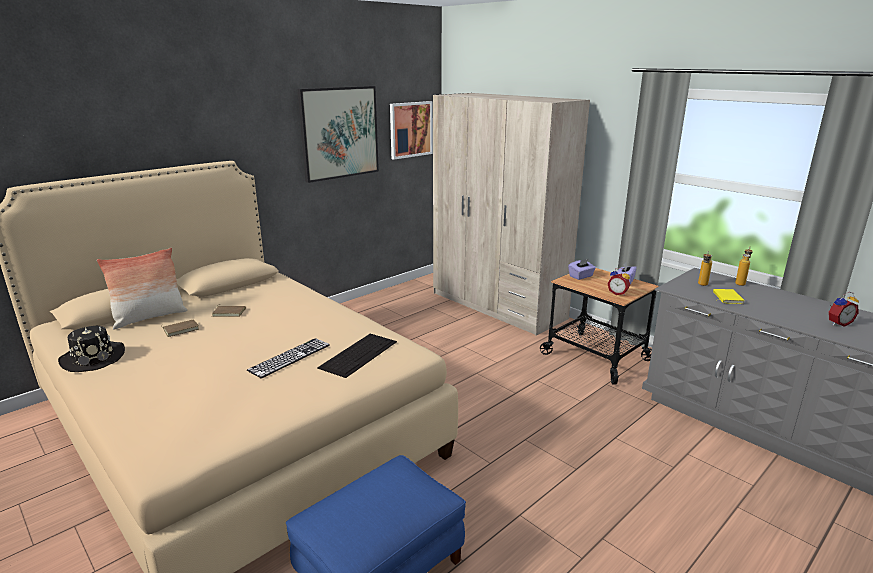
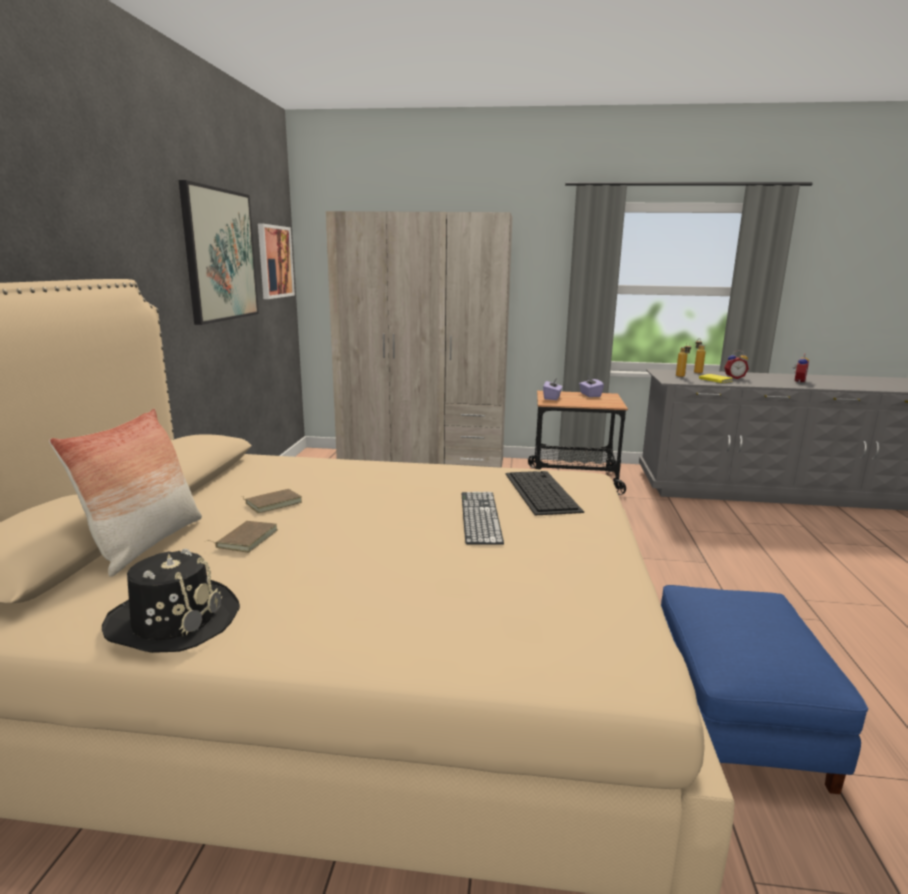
camera: 40 degrees left, 5 degrees down
alarm clock [607,268,630,296] -> alarm clock moved to [724,350,749,379]

